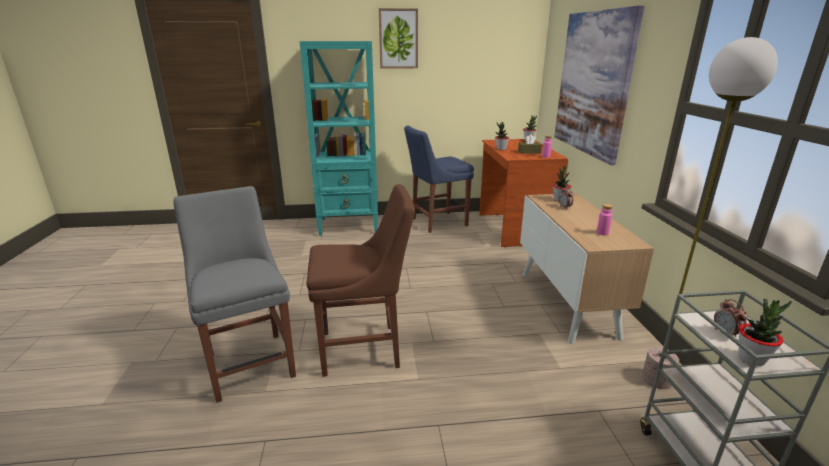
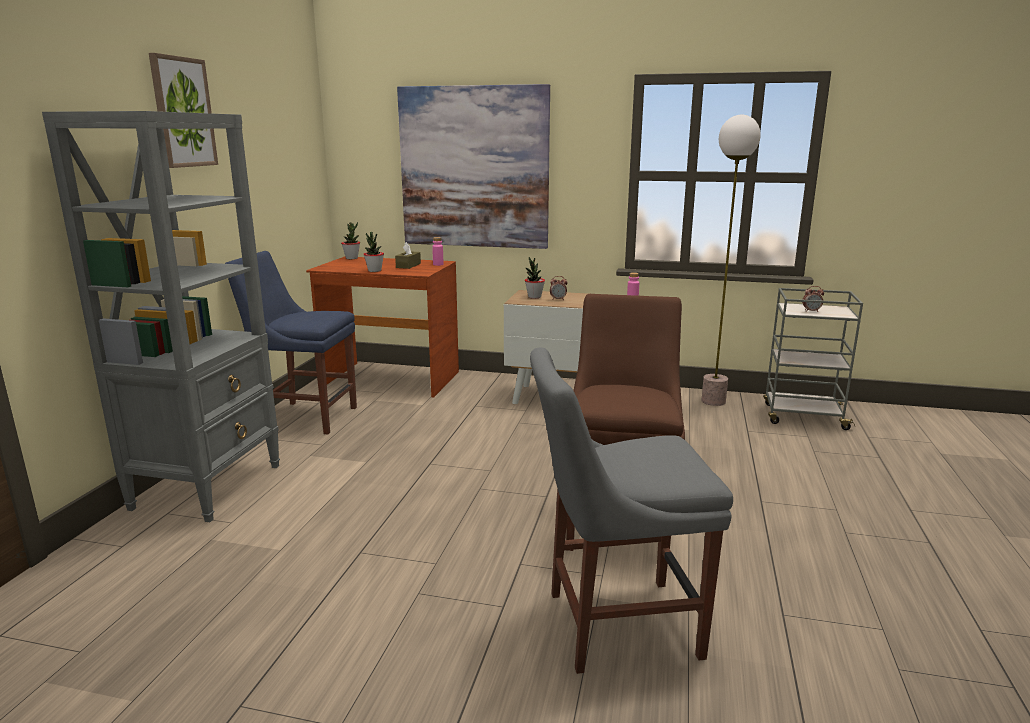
camera: 70 degrees left, 5 degrees down
turquoise bookcase [300,41,378,236] -> grey bookcase [42,111,280,522]
blue chair [404,126,474,233] -> blue chair turned 105 degrees clockwise [225,251,357,434]
potted plant [738,299,792,366] -> none

